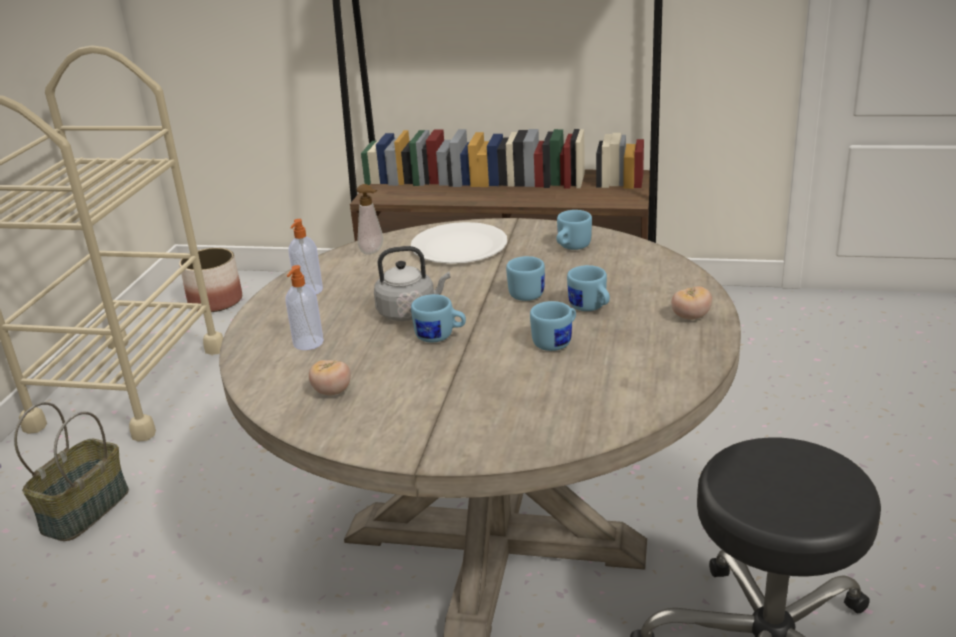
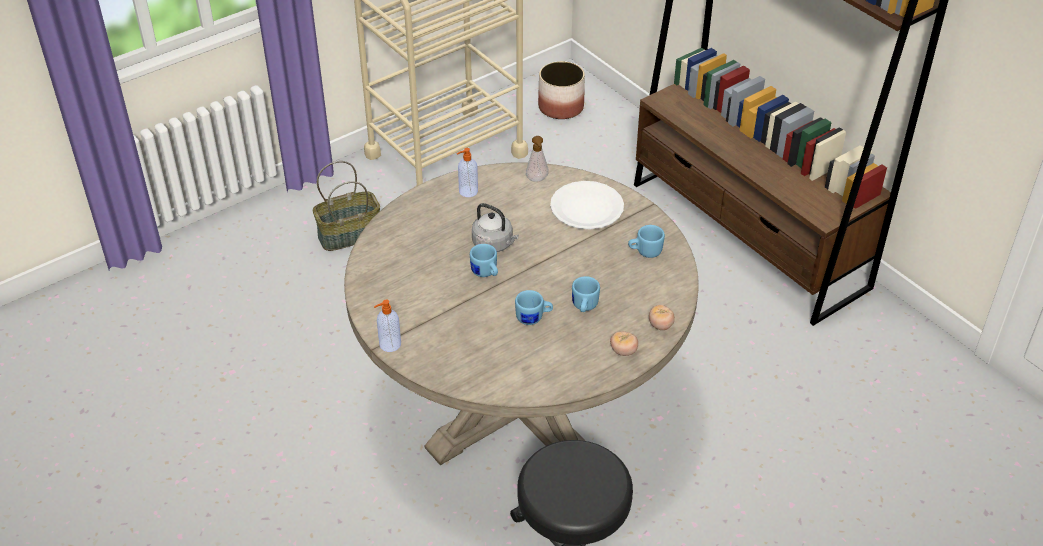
camera: 40 degrees right, 15 degrees up
soap dispenser [285,265,324,350] -> soap dispenser moved to [374,299,401,352]
tomato [309,360,351,395] -> tomato moved to [649,305,675,330]
blue mug [506,256,545,301] -> none

